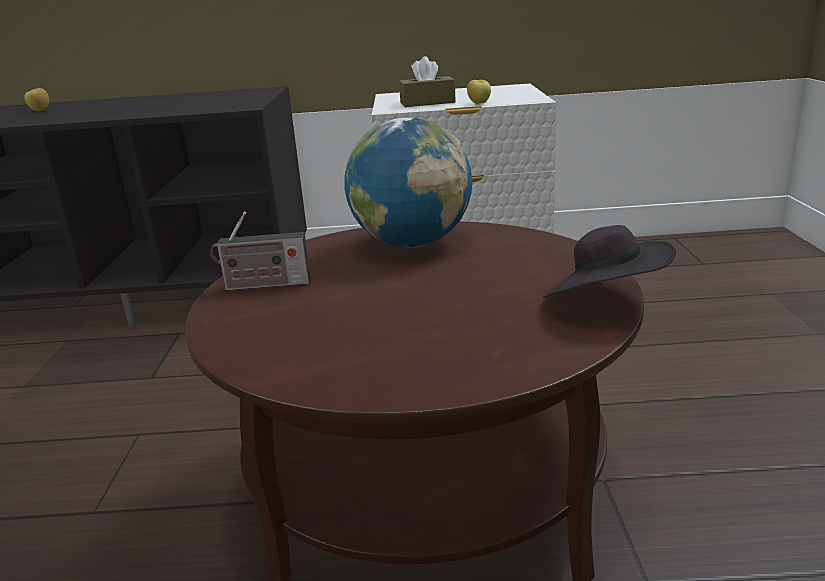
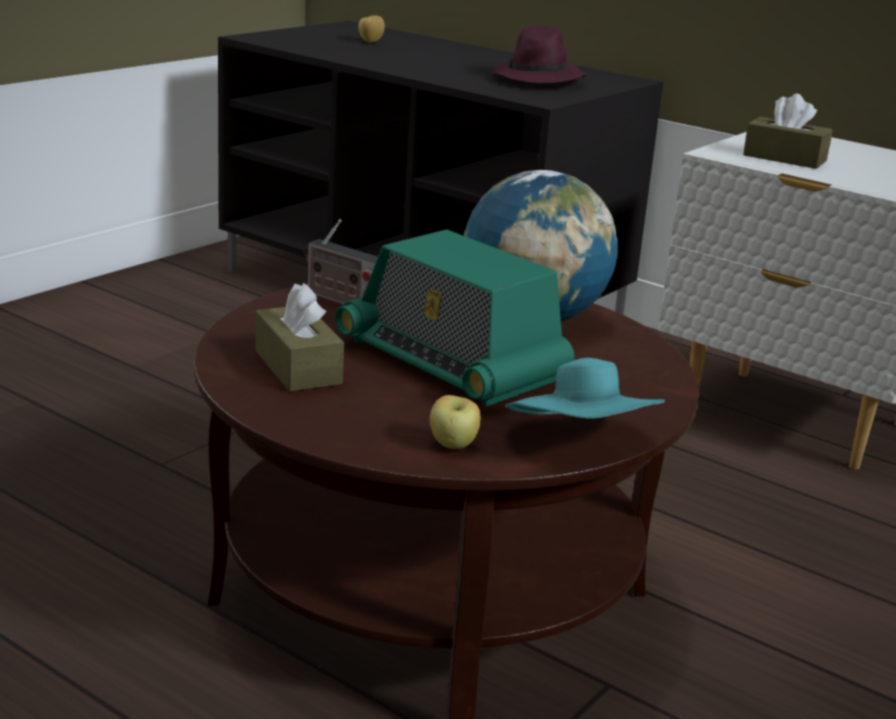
camera: 35 degrees right, 0 degrees up
apple [467,80,491,104] -> apple moved to [430,395,481,449]
black hat [543,225,676,298] -> turquoise hat [505,358,665,419]
none -> brown tissue box [255,283,344,392]
none -> radio [335,229,575,407]
none -> purple hat [492,25,588,83]

